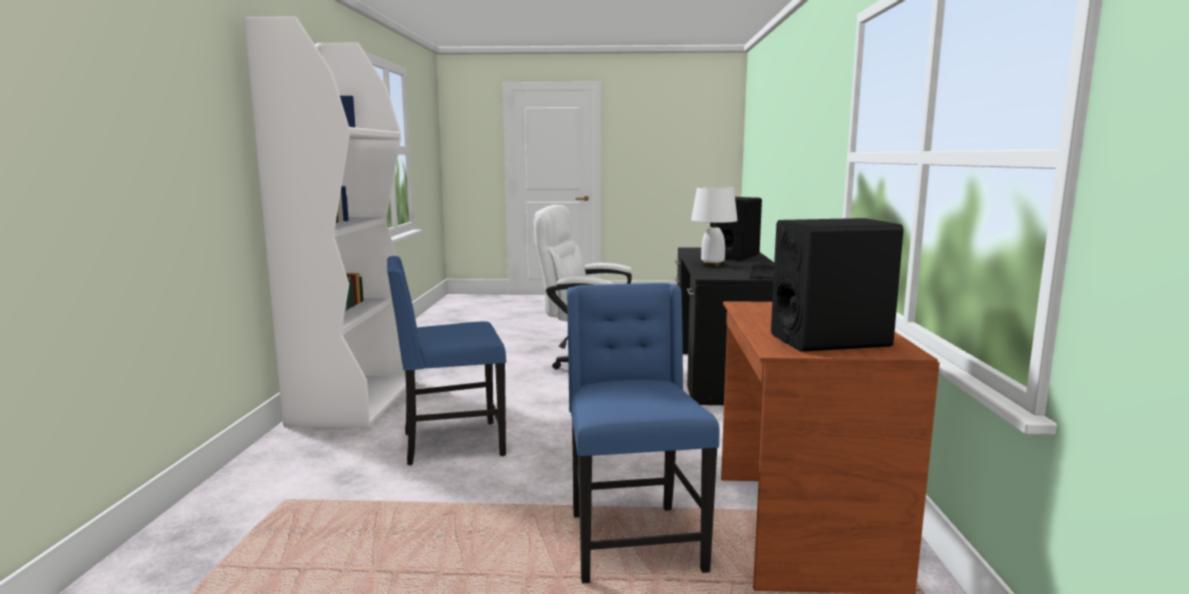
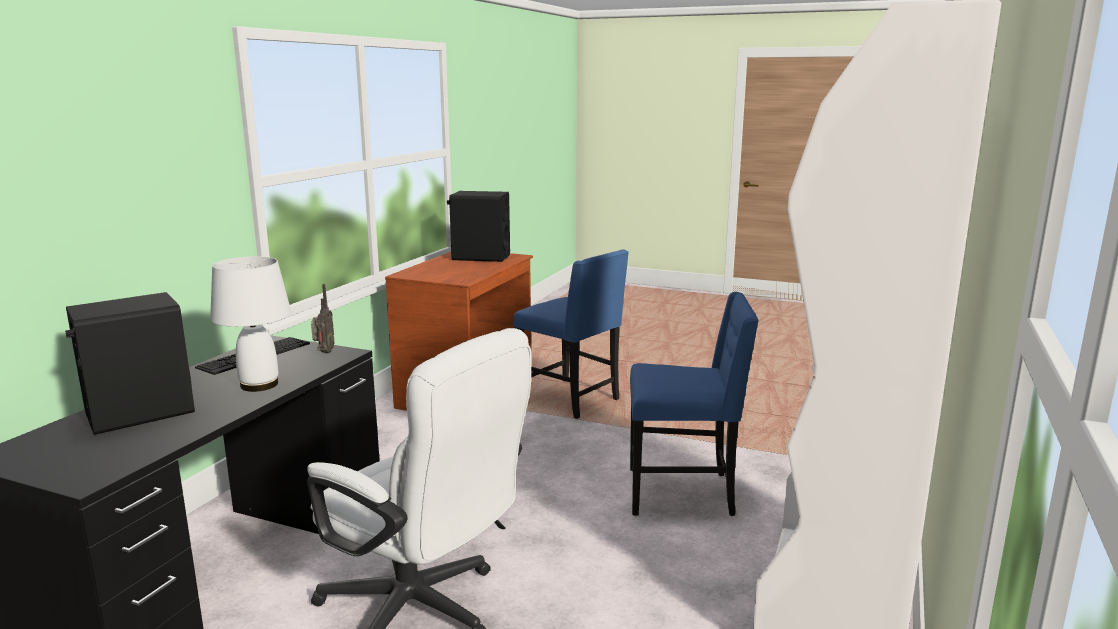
camera: 160 degrees left, 5 degrees up
blue chair [567,283,719,584] -> blue chair turned 60 degrees counterclockwise [513,249,629,419]
none -> radio [311,284,334,353]

